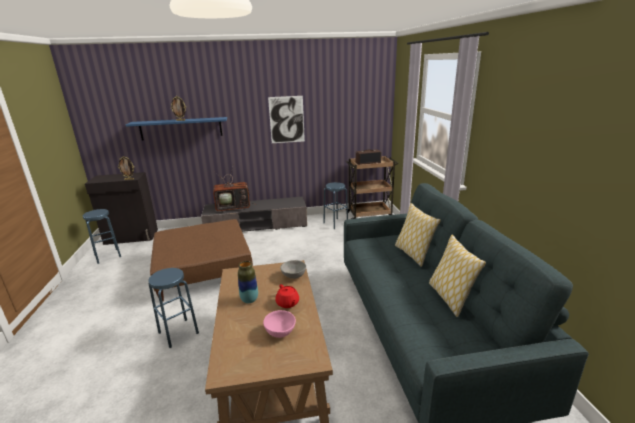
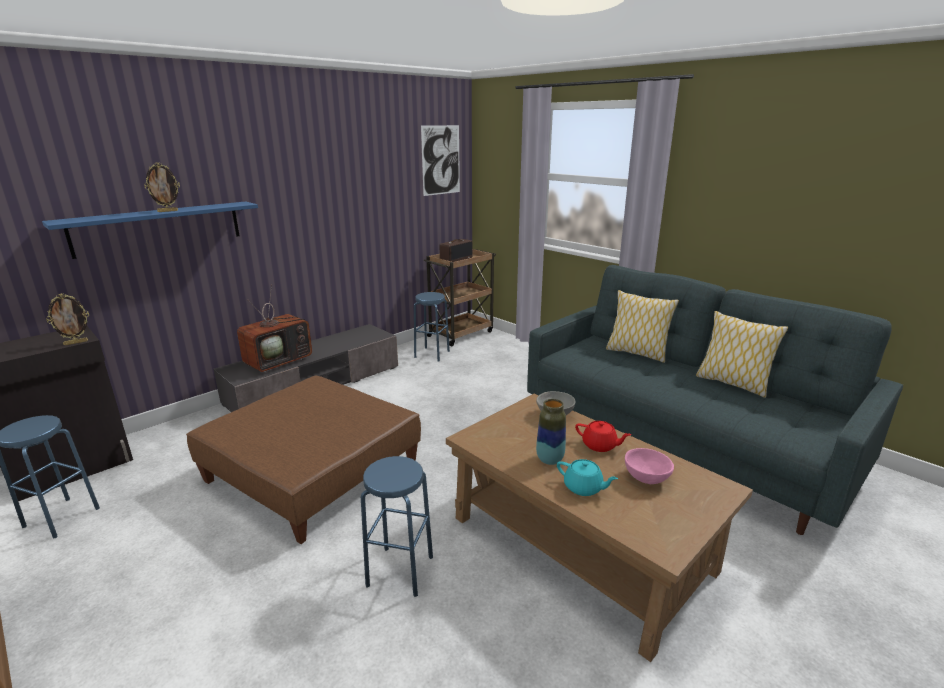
camera: 35 degrees left, 0 degrees up
picture [268,96,305,143] -> picture moved to [421,125,460,196]
none -> turquoise teapot [557,459,618,496]

